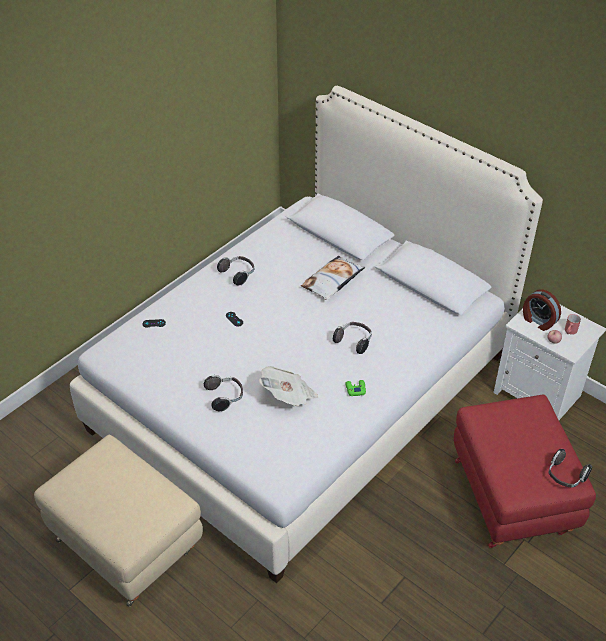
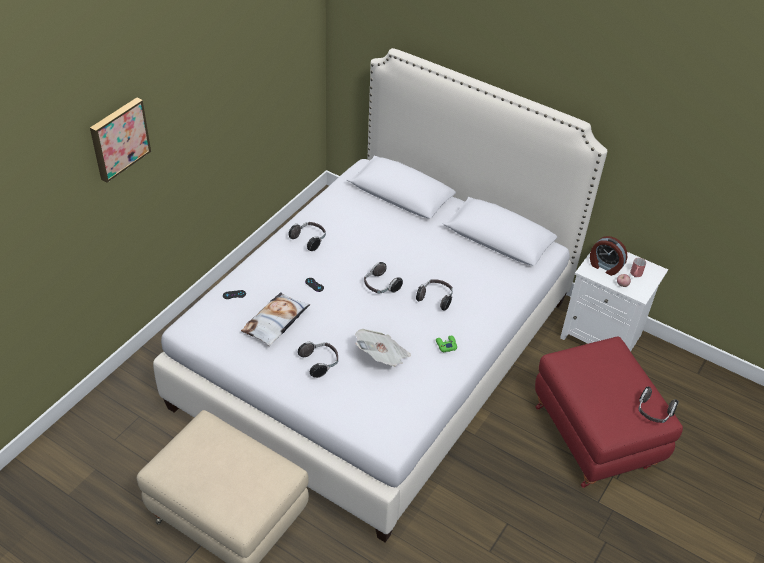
camera: 10 degrees left, 0 degrees up
pillow [301,256,365,300] -> pillow moved to [241,292,310,346]
none -> picture [90,98,151,183]
none -> headphones [364,262,403,293]

